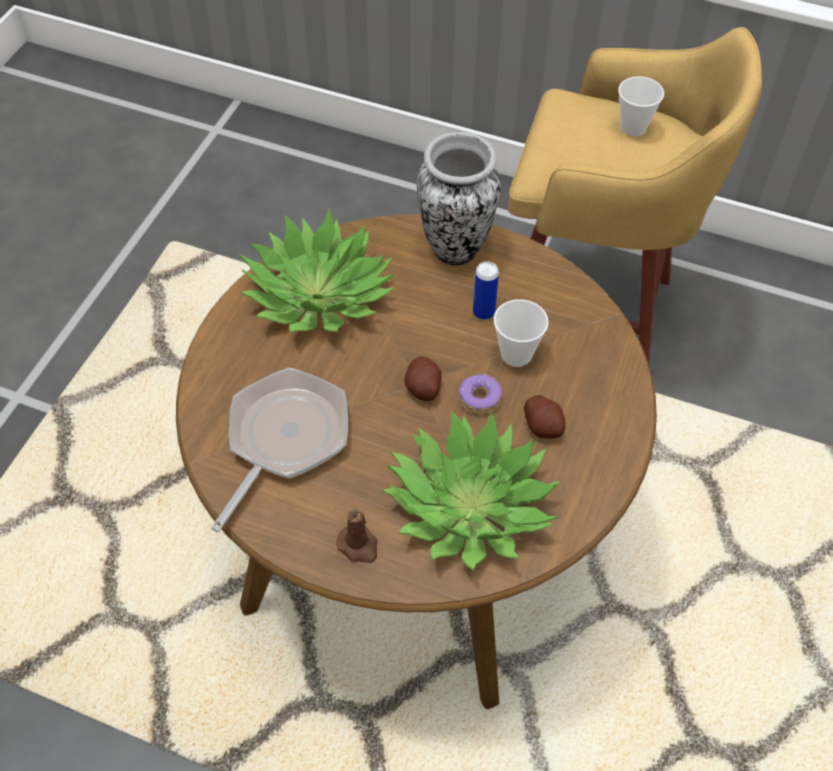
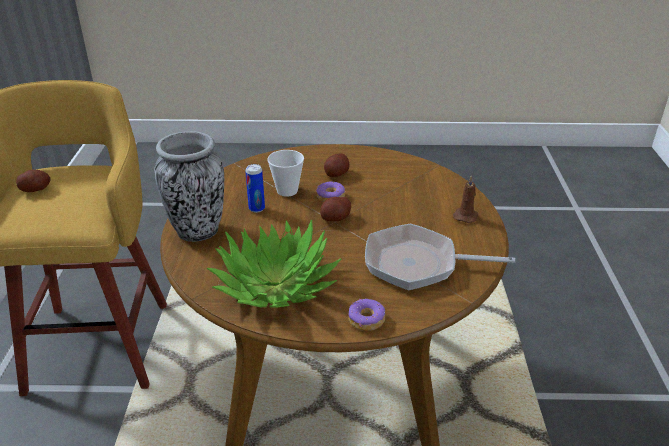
camera: 110 degrees left, 20 degrees down
potted plant [381,411,561,571] -> none
cup [618,76,664,136] -> potato [16,170,51,192]
none -> donut [349,299,385,331]

